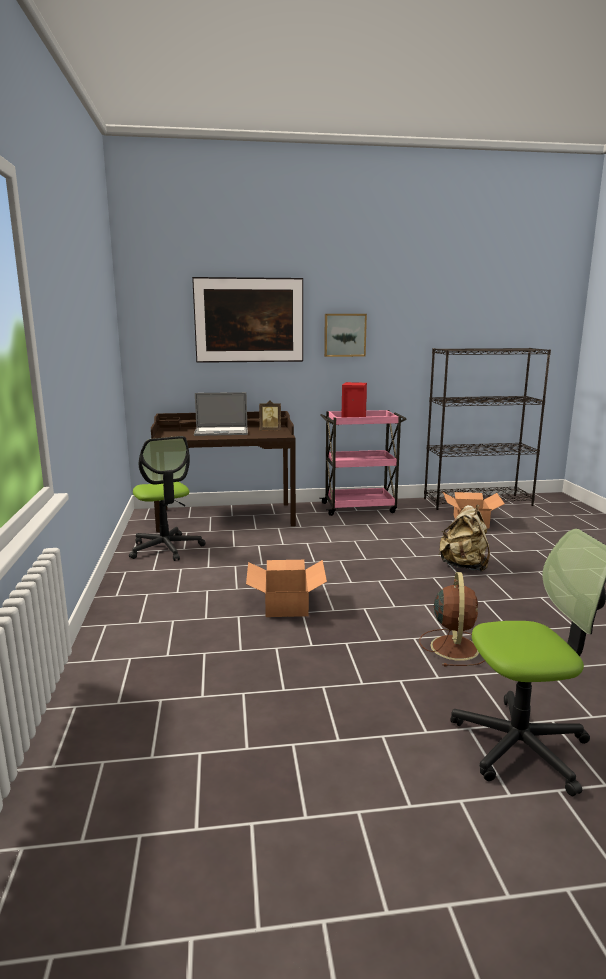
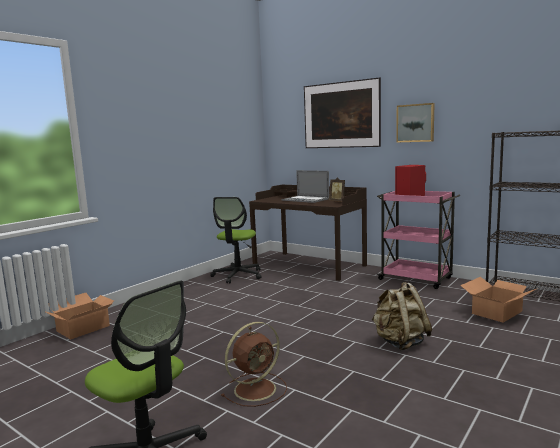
camera: 45 degrees right, 5 degrees down
cardboard box [246,560,327,617] -> cardboard box moved to [44,293,114,339]

